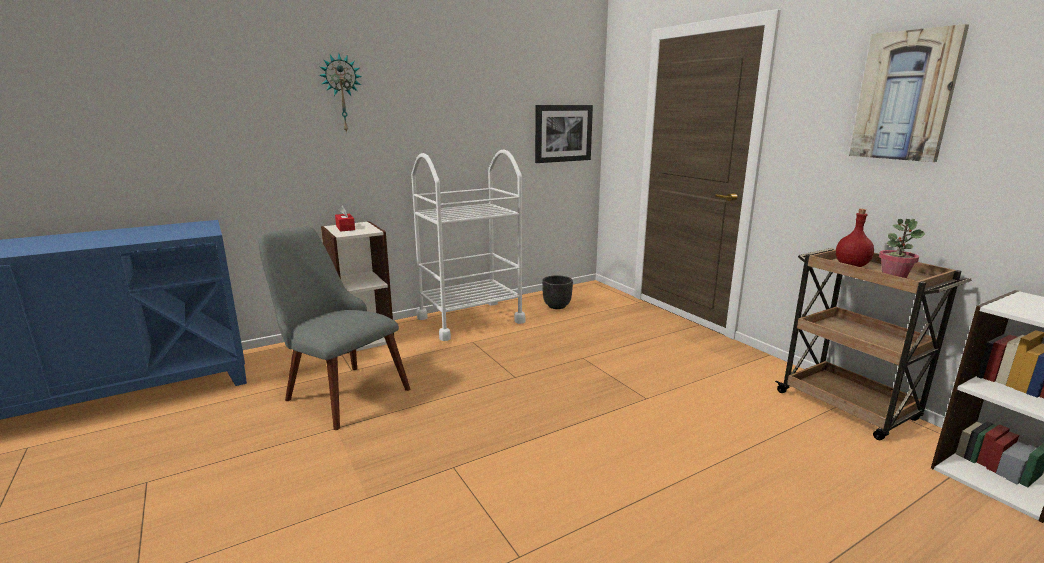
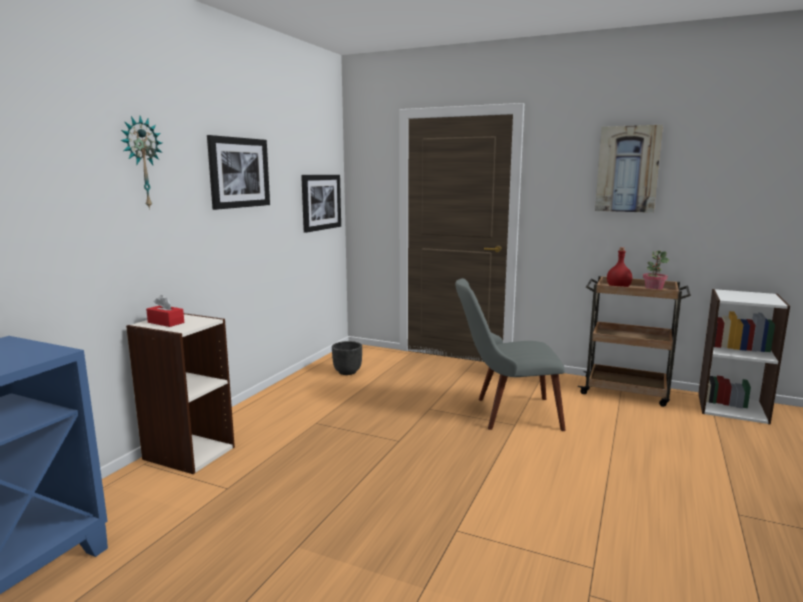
camera: 35 degrees left, 5 degrees down
grey chair [258,226,410,430] -> grey chair moved to [455,278,566,431]
white cart [411,149,526,341] -> none
none -> picture [207,135,270,210]

